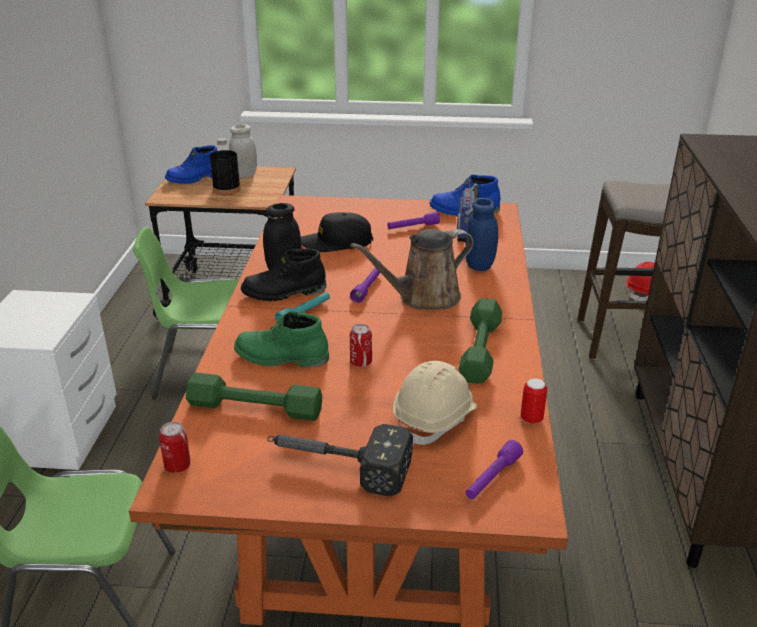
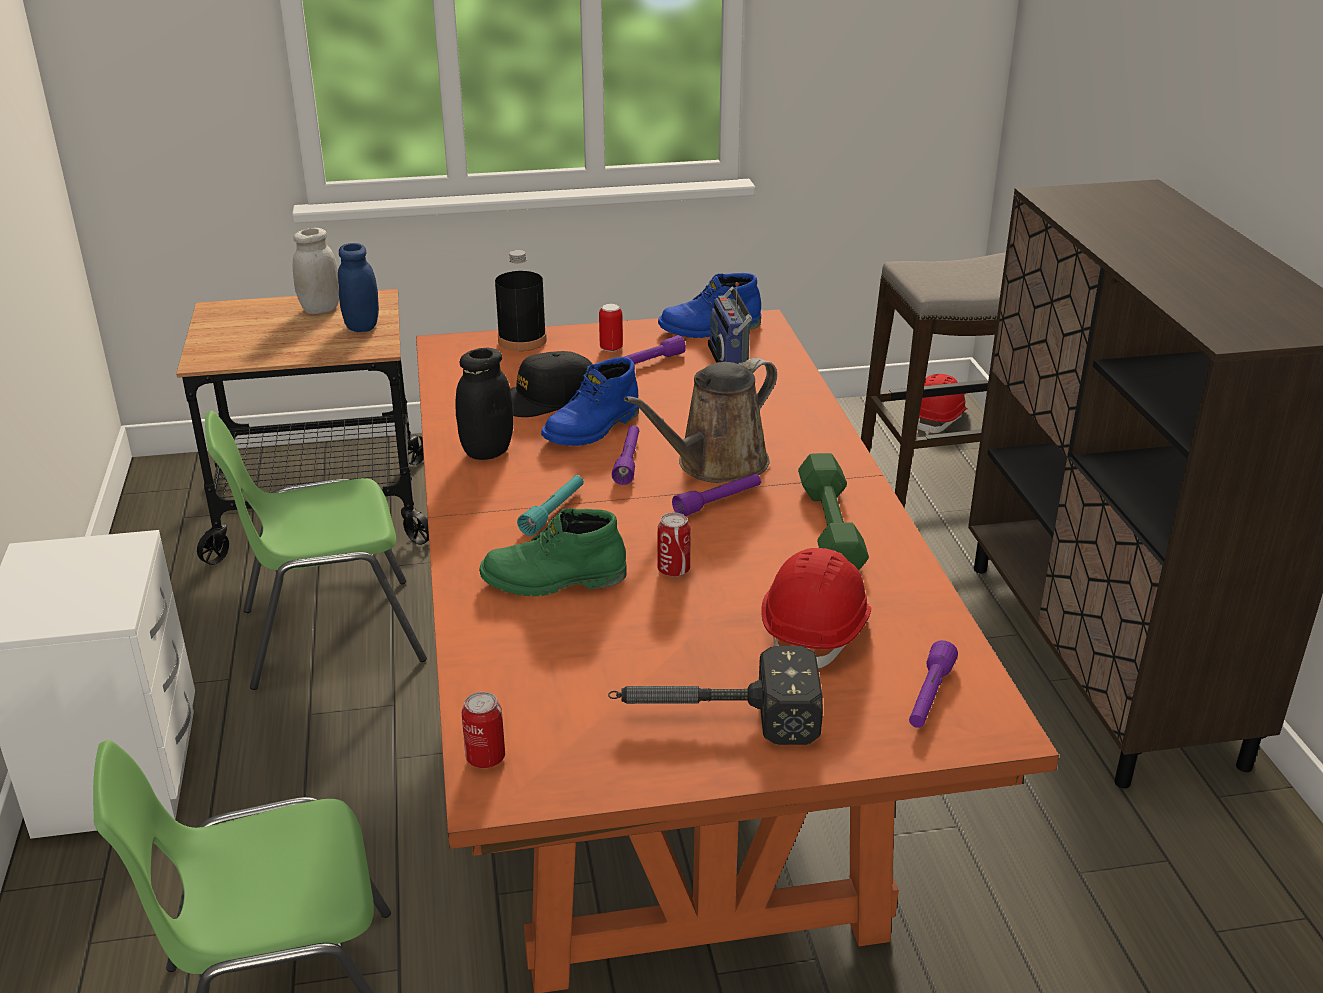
camera: 15 degrees left, 0 degrees up
blue boot [165,145,217,184] -> blue boot moved to [541,357,639,446]
green dumbbell [186,372,322,421] -> none
black bottle [210,138,241,195] -> black bottle moved to [495,250,547,351]
black boot [241,249,326,301] -> none
beige hard hat [393,361,477,445] -> red hard hat [761,548,872,668]
blue jar [465,198,498,271] -> blue jar moved to [338,243,379,332]
can [521,378,547,424] -> can moved to [599,304,623,352]
none -> purple flashlight [672,474,761,516]

